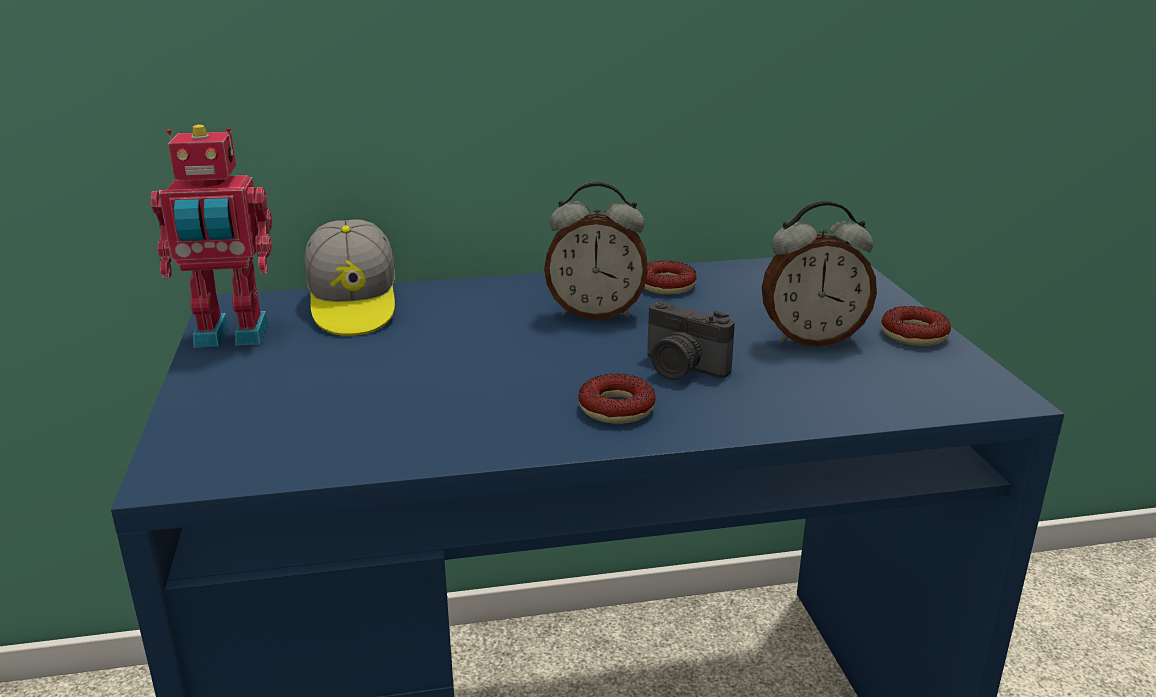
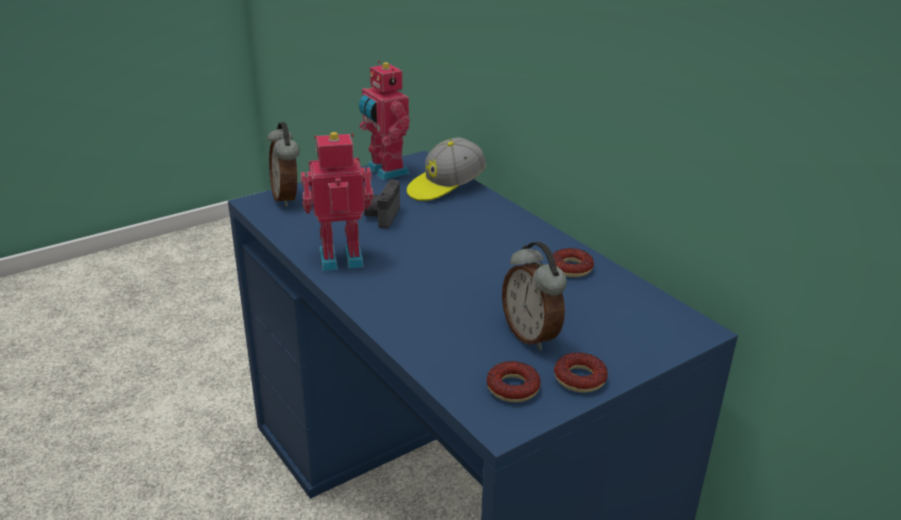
camera: 65 degrees right, 5 degrees up
alarm clock [544,182,648,320] -> alarm clock moved to [267,122,300,207]
donut [578,373,656,424] -> donut moved to [487,361,541,402]
camera [647,302,735,380] -> camera moved to [364,180,400,229]
none -> toy robot [301,132,373,271]

